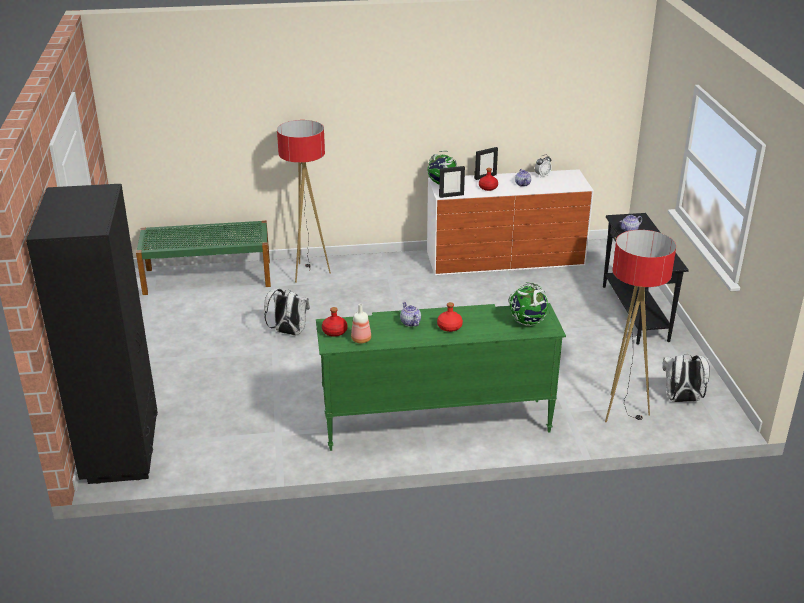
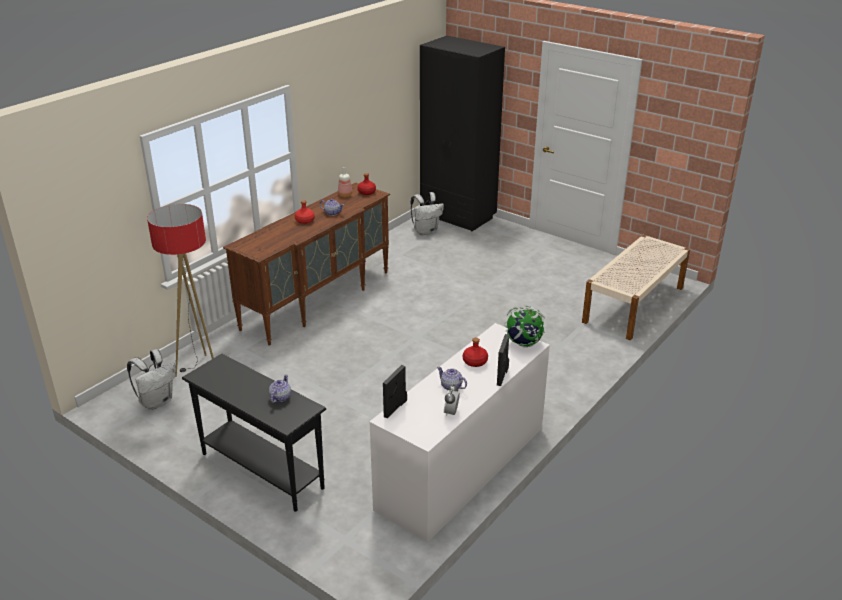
camera: 135 degrees right, 0 degrees up
green bench [136,220,271,295] -> beige bench [582,235,690,341]
white backpack [264,289,310,335] -> white backpack moved to [410,192,444,235]
floor lamp [277,120,331,283] -> none
green cabinet [316,303,566,451] -> brown cabinet [223,183,390,346]
picture frame [439,166,465,198] -> picture frame moved to [383,365,407,419]
globe [508,282,548,326] -> none

